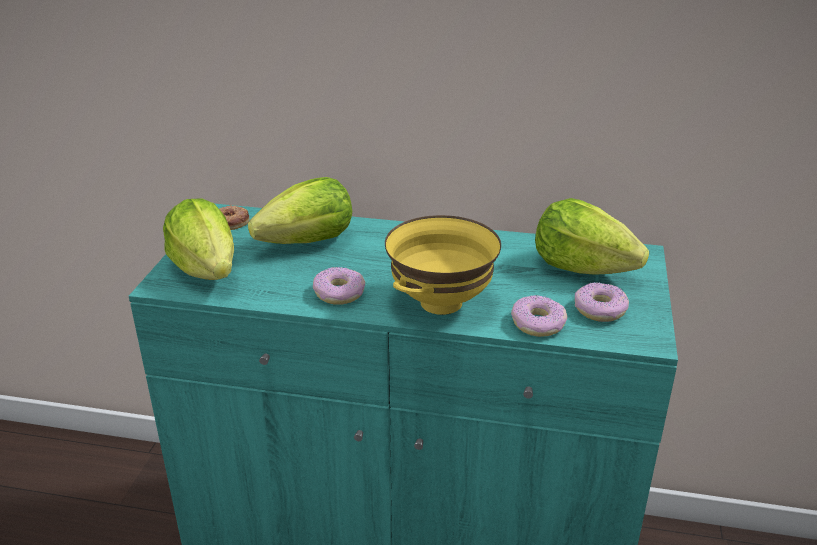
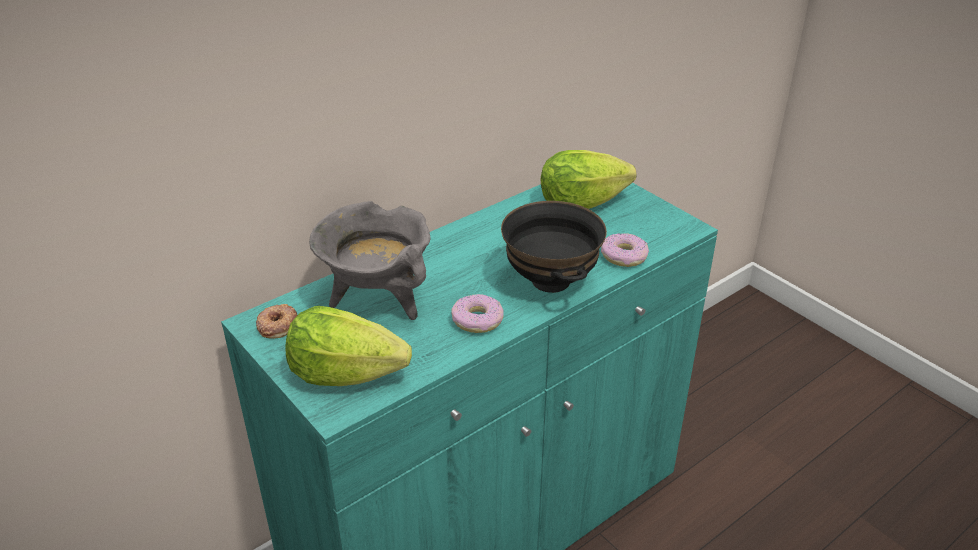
camera: 50 degrees left, 5 degrees up
lettuce [248,177,352,244] -> grey cooking pot [309,201,430,320]
yellow bowl [385,215,501,315] -> black bowl [501,201,607,293]
donut [575,282,629,322] -> none

